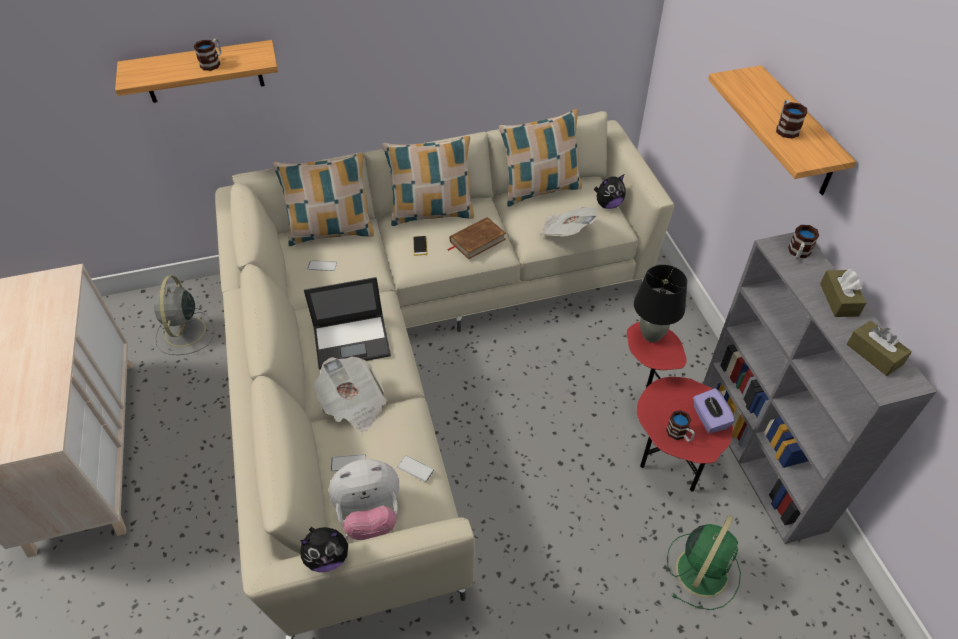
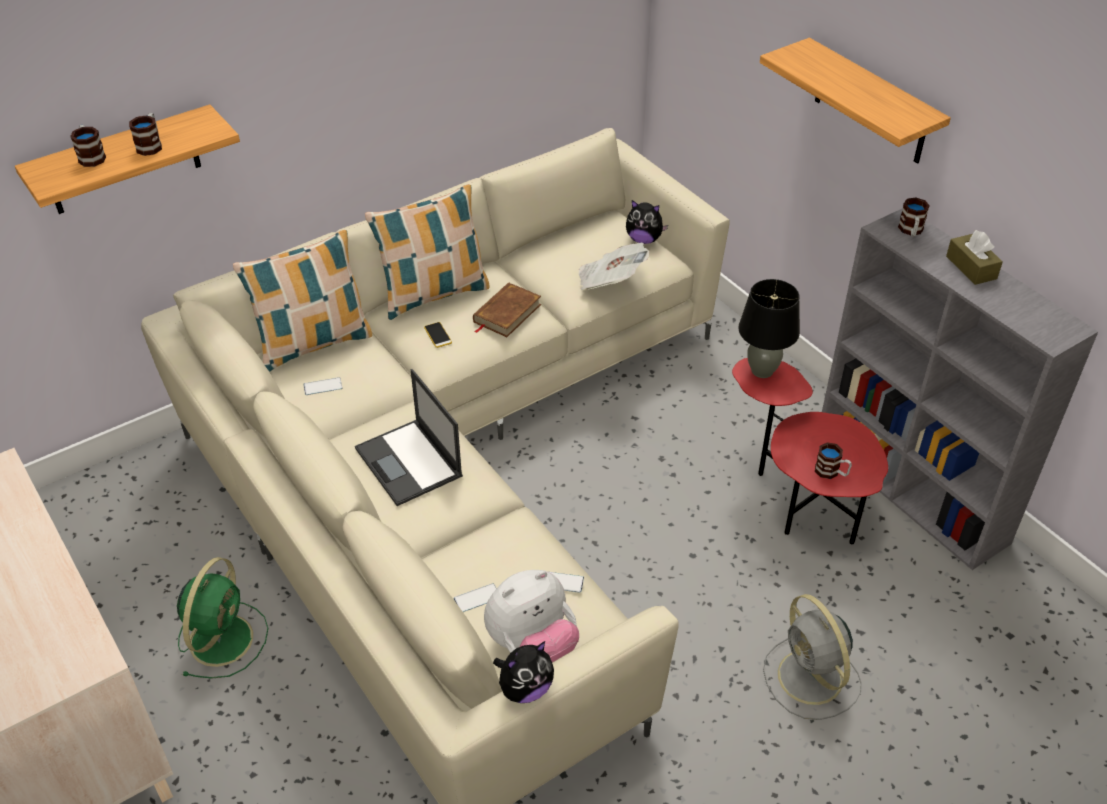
camera: 20 degrees left, 5 degrees down
grey fan [154,276,215,355] -> grey fan moved to [763,594,862,720]
laptop [304,277,391,370] -> laptop turned 90 degrees clockwise [355,369,463,506]
newspaper [314,356,388,432] -> none
pillow [499,109,582,207] -> none
plush toy [594,174,626,209] -> plush toy turned 60 degrees clockwise [626,200,668,244]
green fan [667,515,741,610] -> green fan moved to [177,557,268,679]
purple tissue box [693,388,735,433] -> none
mug [776,100,807,139] -> mug moved to [70,125,106,167]
brown tissue box [847,321,912,376] -> none

